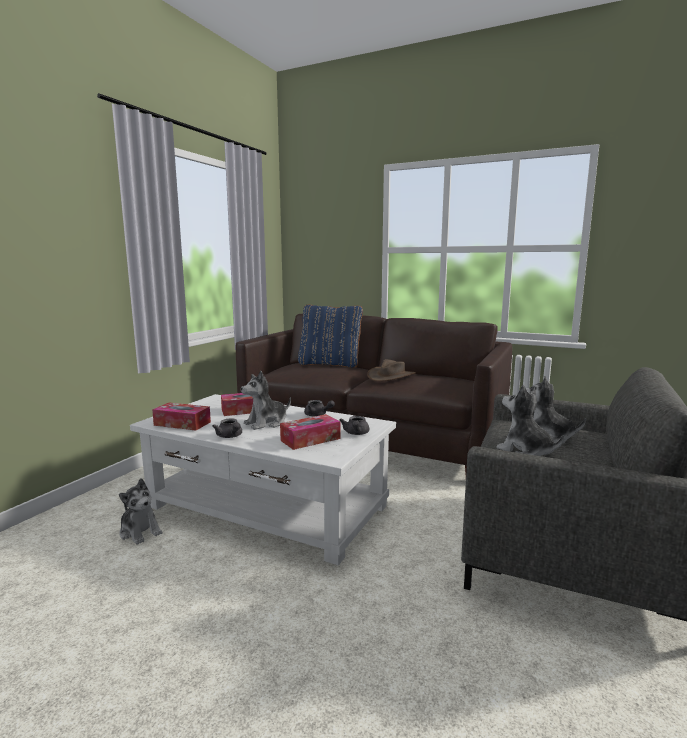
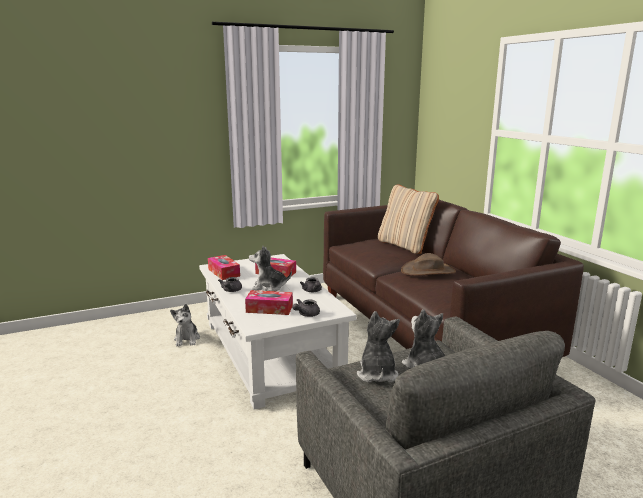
camera: 40 degrees right, 5 degrees up
blue pillow [298,305,363,368] -> beige pillow [378,184,439,254]

